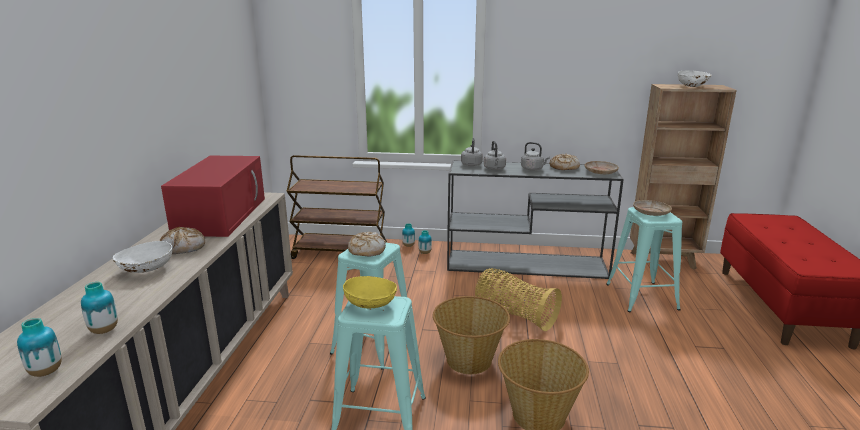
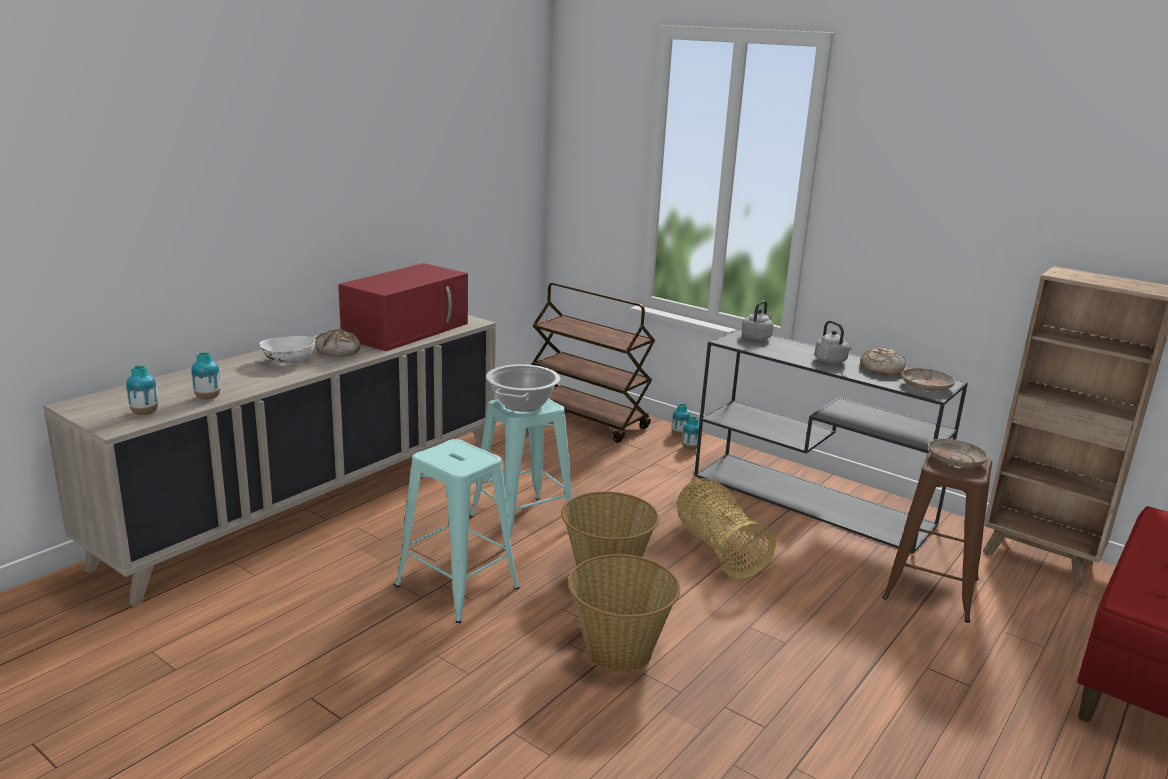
camera: 30 degrees right, 0 degrees up
yellow bowl [343,276,397,308] -> none
bread [348,232,386,256] -> cooking pot [486,364,560,411]
grey kettle [484,141,506,170] -> none
turquoise stool [606,207,682,312] -> brown stool [882,451,992,623]
white bowl [678,71,712,87] -> none

